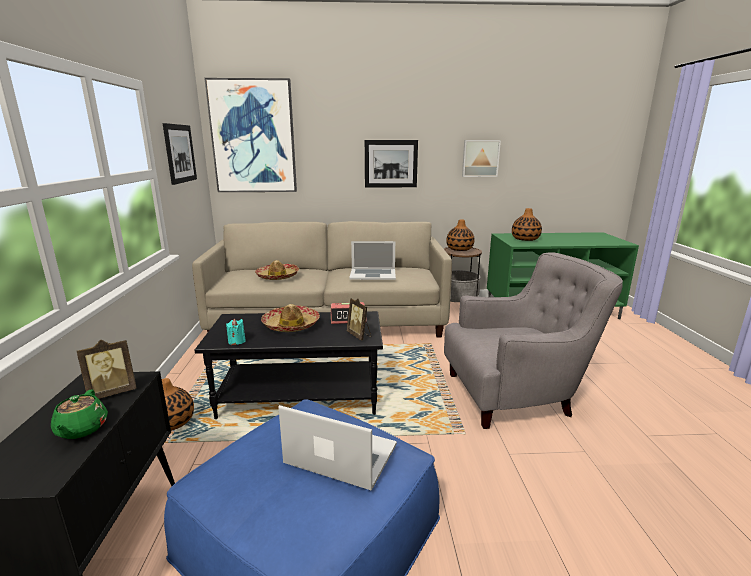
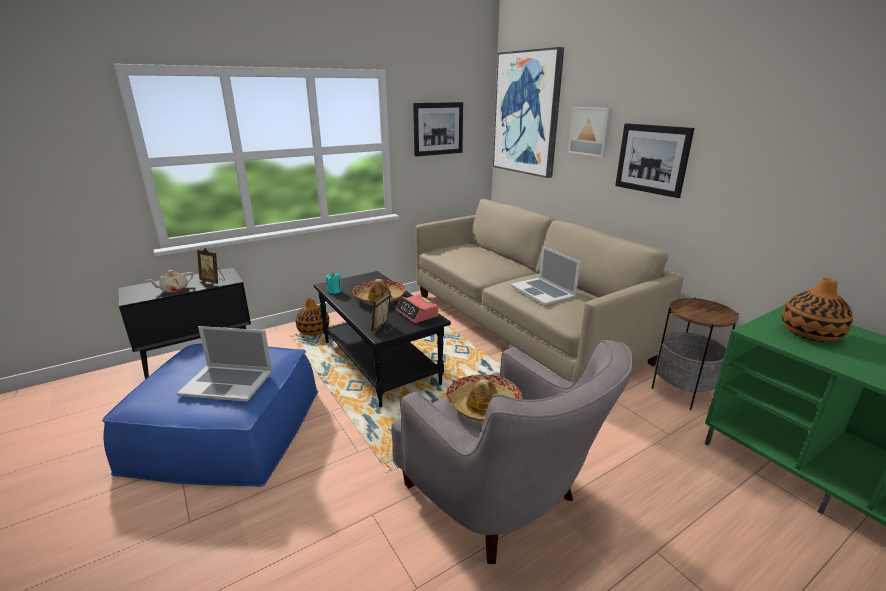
camera: 60 degrees right, 5 degrees up
green teapot [51,389,108,439] -> beige teapot [148,270,193,293]
hat [255,260,299,280] -> hat moved to [446,375,522,421]
laptop [278,405,397,490] -> laptop turned 105 degrees clockwise [177,326,272,402]
vase [446,219,475,251] -> none
picture [462,140,501,177] -> picture moved to [568,107,613,157]

